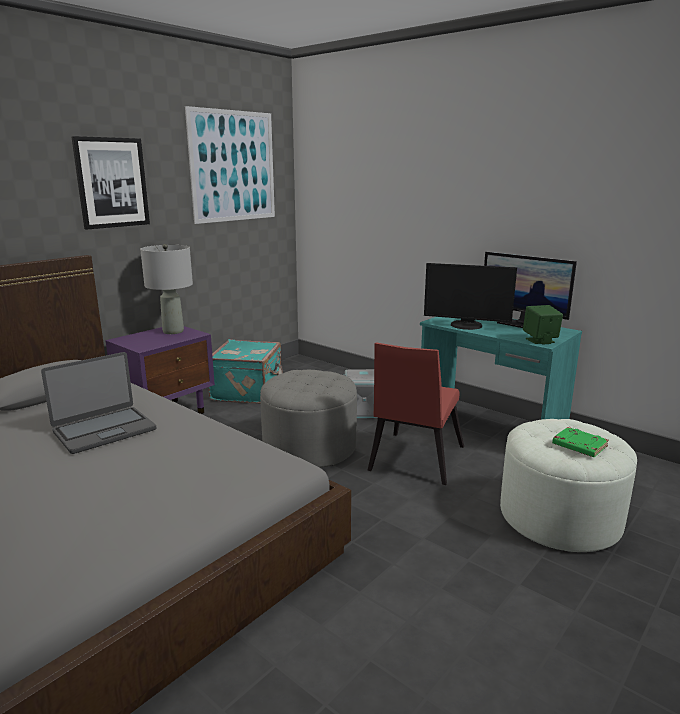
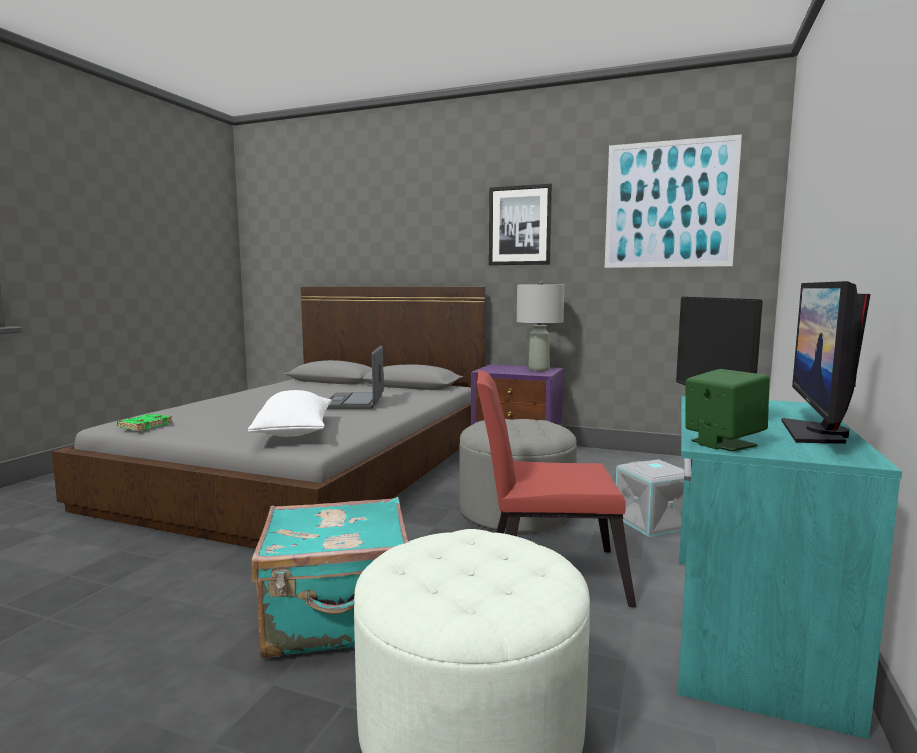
camera: 70 degrees right, 10 degrees down
laptop [41,352,157,454] -> laptop turned 60 degrees clockwise [327,346,384,409]
turquoise suitcase [209,339,283,404] -> turquoise suitcase moved to [252,497,409,658]
green book [552,427,609,457] -> green book moved to [117,414,173,431]
none -> white pillow [248,390,332,437]

